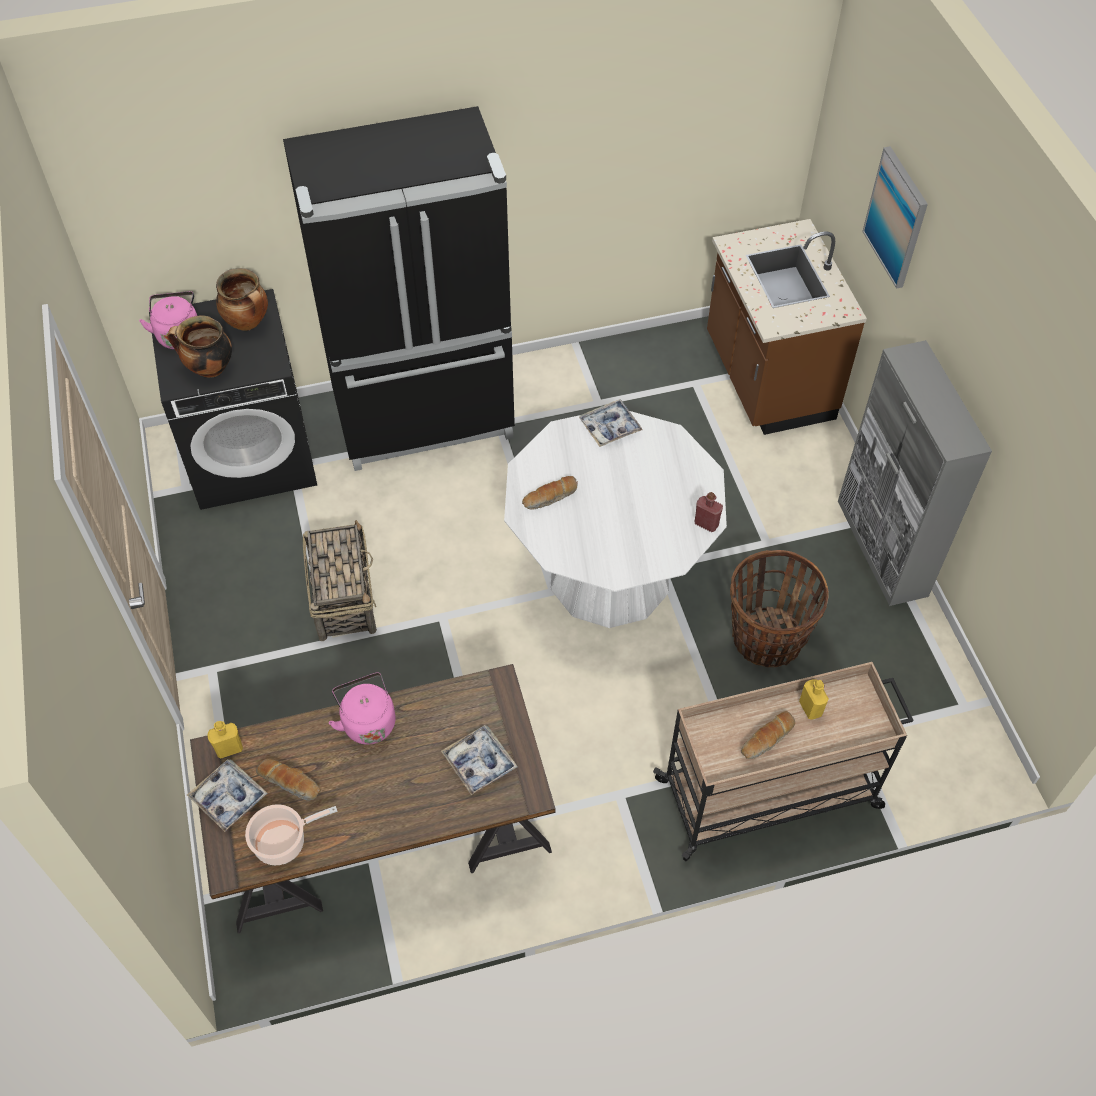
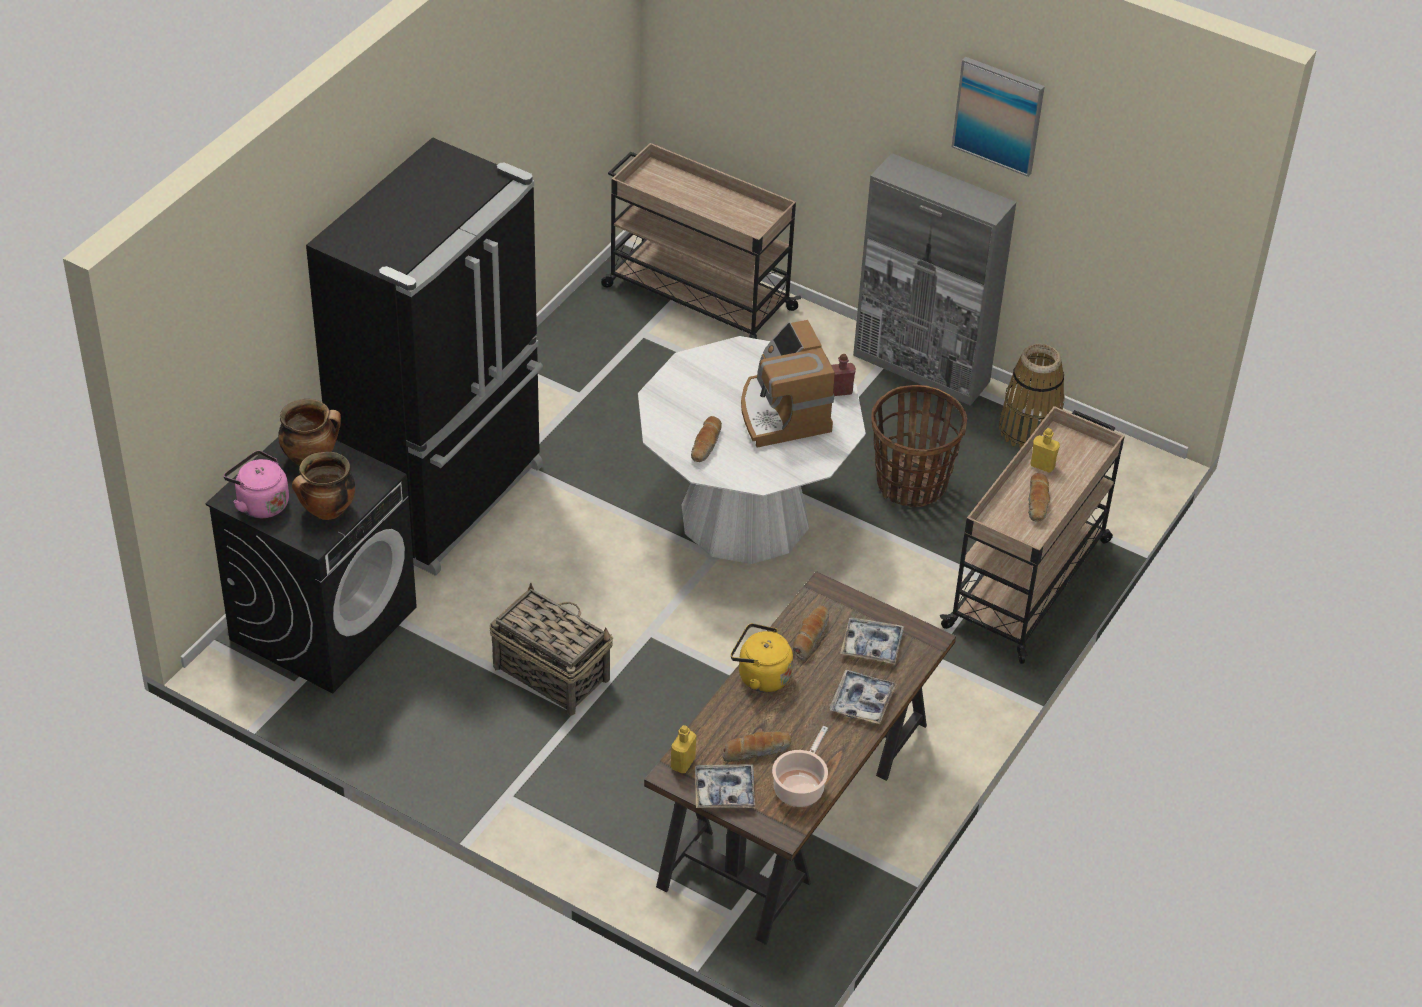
camera: 45 degrees left, 10 degrees down
pink kettle [328,672,396,745] -> yellow kettle [731,623,793,693]
tray [579,399,643,447] -> tray moved to [829,670,896,724]
brown counter [707,219,867,435] -> beige cart [601,143,801,339]
picture [862,146,928,289] -> picture moved to [952,57,1045,177]
none -> coffee machine [741,320,835,448]
none -> bread [793,605,829,661]
none -> basket [999,344,1065,449]

